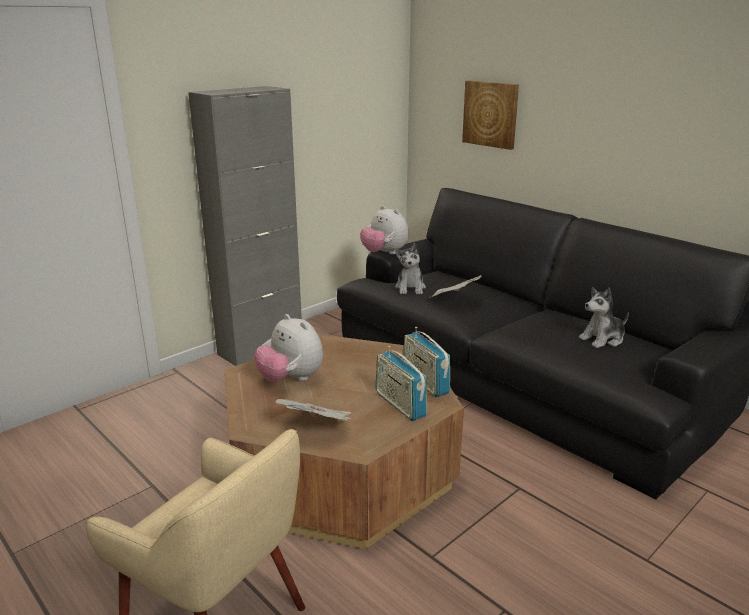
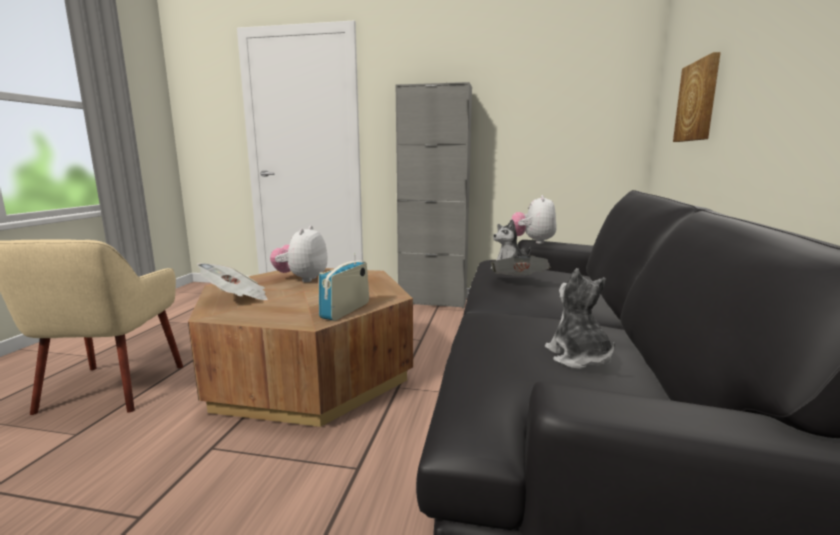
camera: 55 degrees right, 10 degrees down
radio [375,346,427,421] -> none
plush toy [579,288,629,348] -> plush toy turned 45 degrees clockwise [545,268,615,369]

